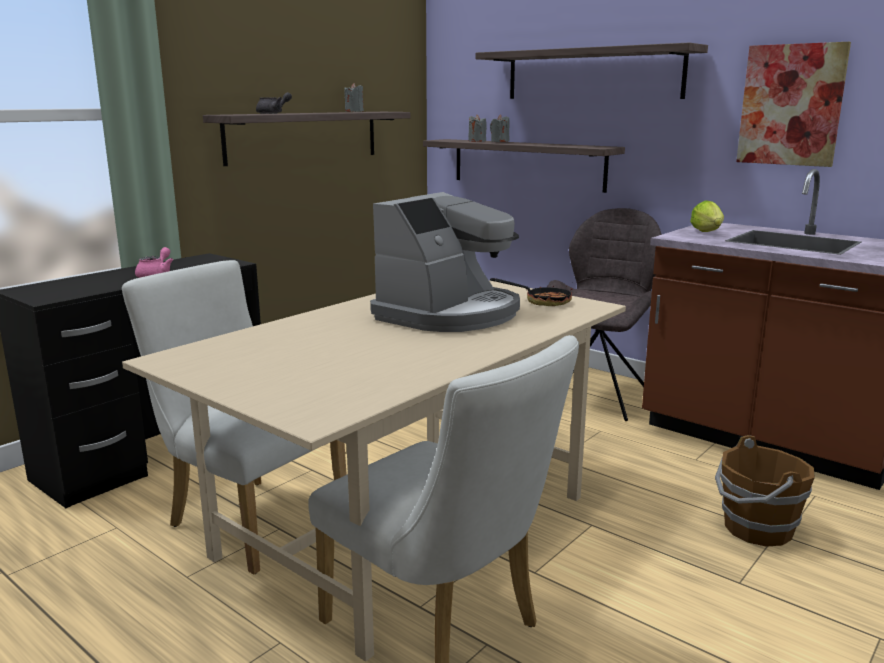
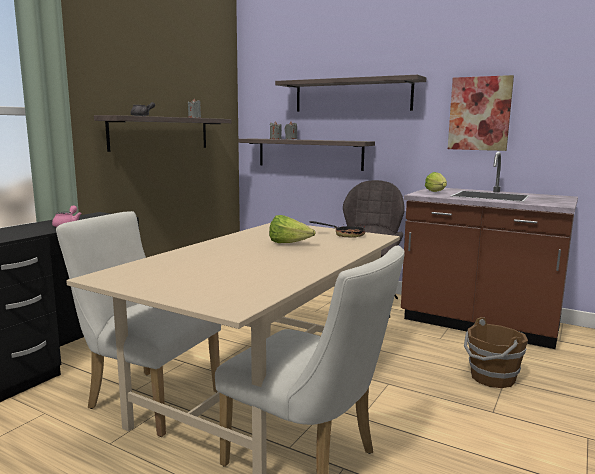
camera: 10 degrees left, 5 degrees down
coffee machine [370,192,520,332] -> lettuce [269,215,315,243]

